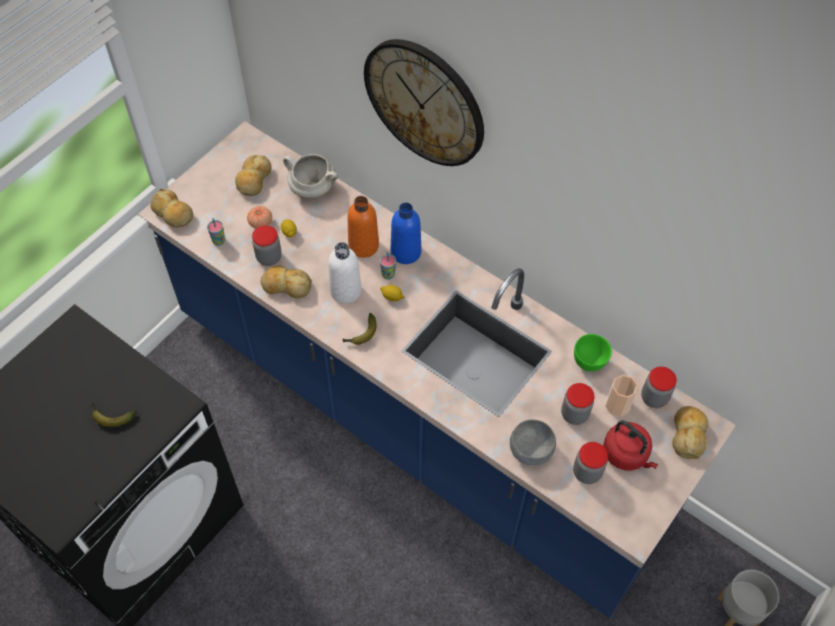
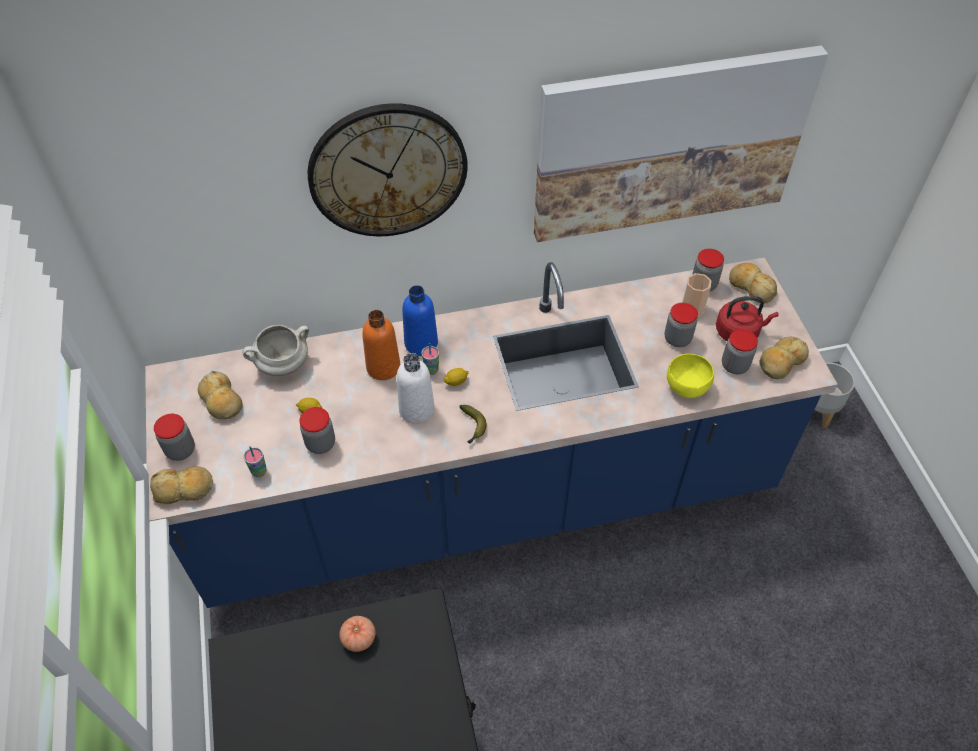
camera: 50 degrees left, 5 degrees down
banana [91,403,137,427] -> none
tomato [247,206,272,229] -> tomato moved to [339,616,376,652]
bread [261,265,312,298] -> bread moved to [759,337,809,379]
grey bowl [510,419,556,465] -> yellow bowl [667,354,714,398]
green bowl [574,334,612,371] -> none
none -> jar [154,414,195,461]
none -> picture [534,46,828,242]

